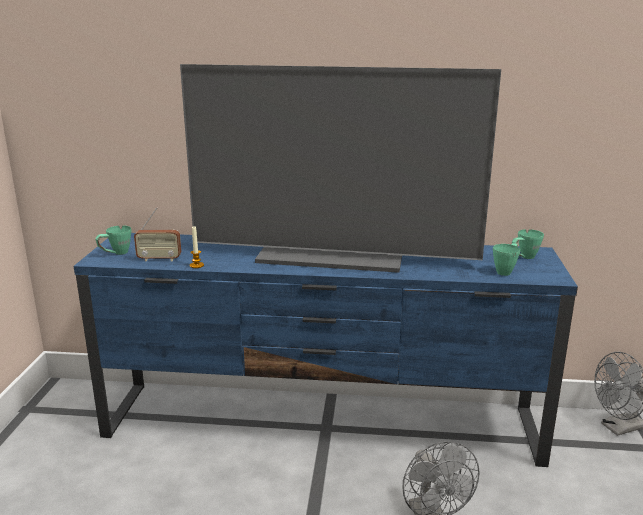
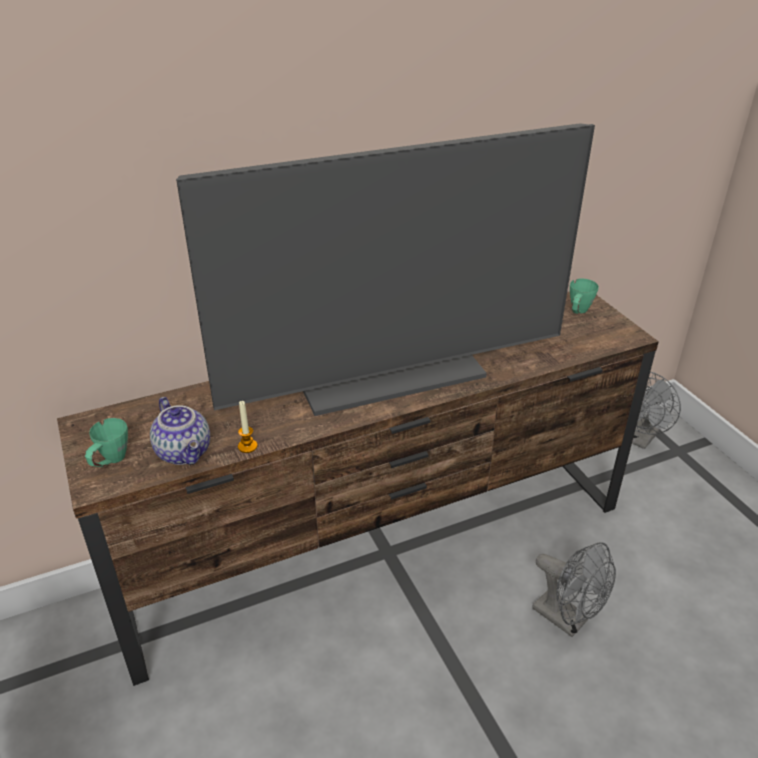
camera: 30 degrees left, 15 degrees up
blue tv stand [74,233,578,467] -> brown tv stand [57,292,659,686]
radio [134,207,181,261] -> teapot [150,397,210,465]
green mug [493,243,520,276] -> none

